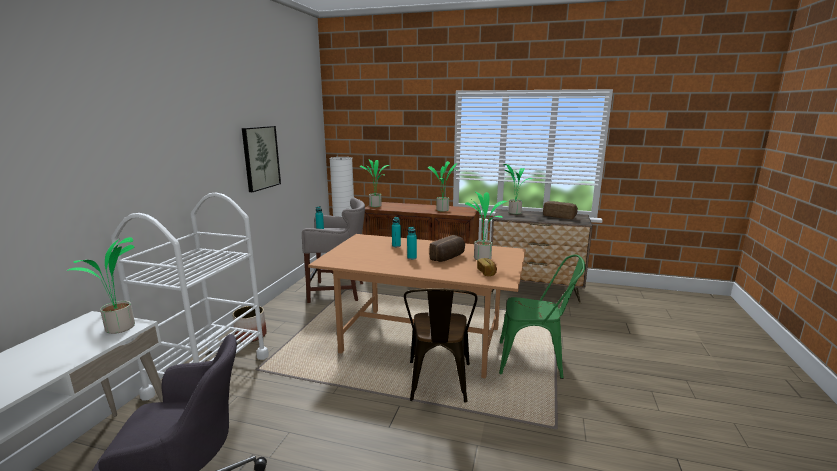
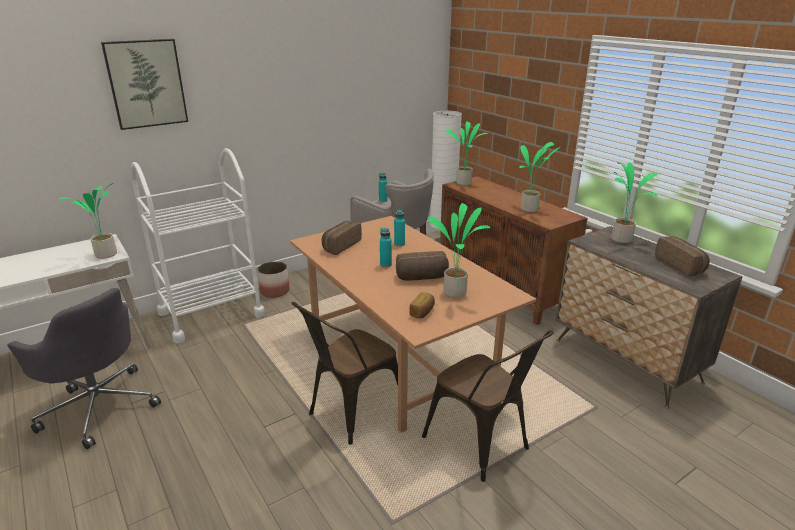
camera: 40 degrees right, 10 degrees up
picture [242,126,281,192] -> picture moved to [101,39,188,130]
green chair [499,254,585,379] -> brown chair [422,330,554,482]
none -> bread [322,221,362,255]

